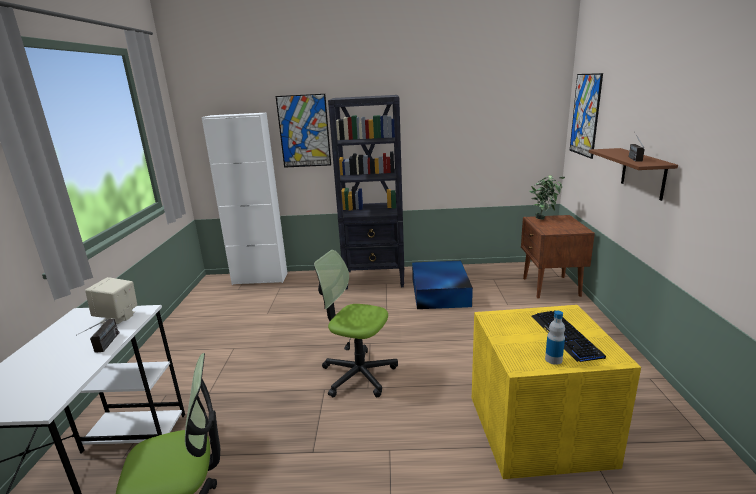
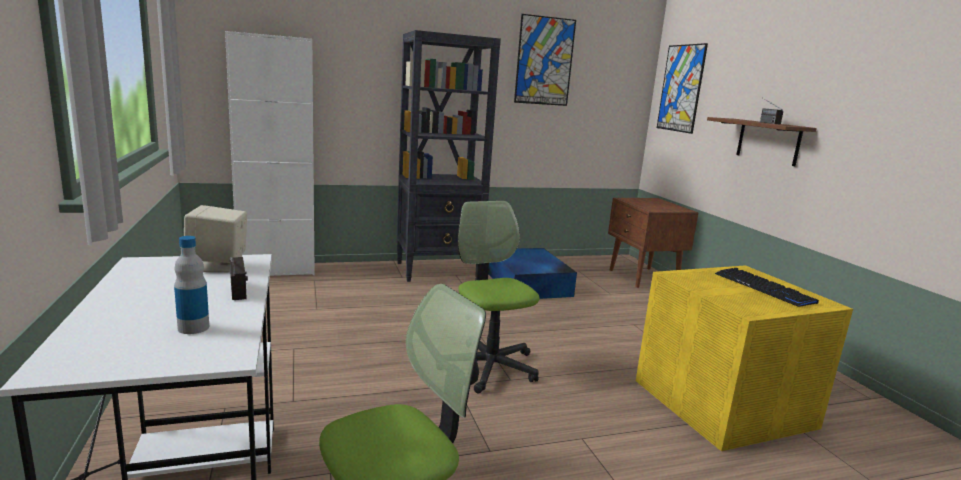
camera: 20 degrees left, 5 degrees down
picture [276,94,331,168] -> picture moved to [514,14,576,106]
office chair [314,250,398,398] -> office chair turned 60 degrees clockwise [458,201,540,394]
potted plant [529,175,565,220] -> none
bottle [545,311,565,365] -> bottle moved to [174,236,209,334]

